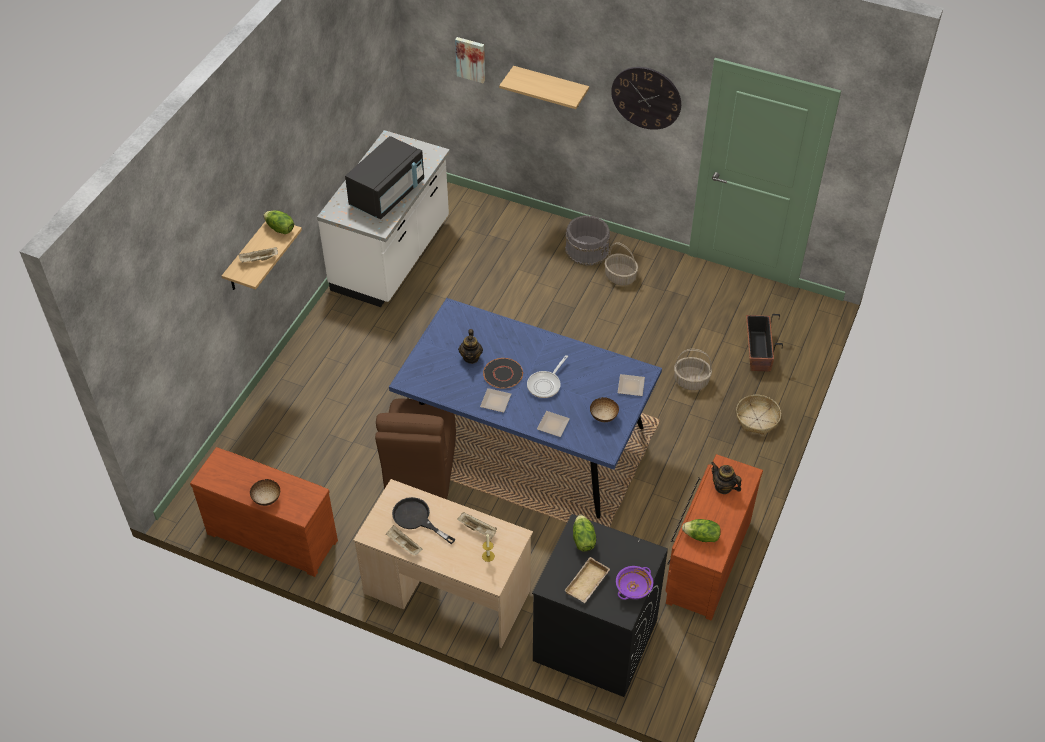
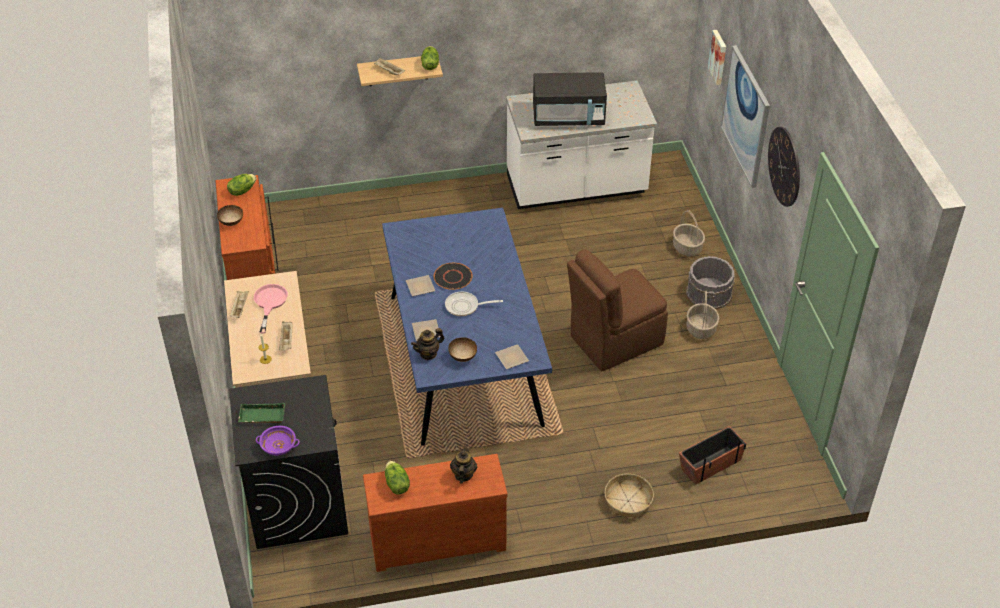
camera: 55 degrees right, 5 degrees down
brown chair [375,399,456,499] -> brown chair moved to [567,249,668,371]
black frying pan [392,497,456,544] -> pink frying pan [254,284,288,333]
teapot [458,329,483,364] -> teapot moved to [411,328,445,360]
shelf [499,66,589,109] -> picture [721,45,770,188]
beige tray [564,557,610,603] -> green tray [238,403,285,423]
lettuce [573,515,597,552] -> lettuce moved to [227,174,256,196]
basket [674,349,712,390] -> basket moved to [673,210,705,256]

